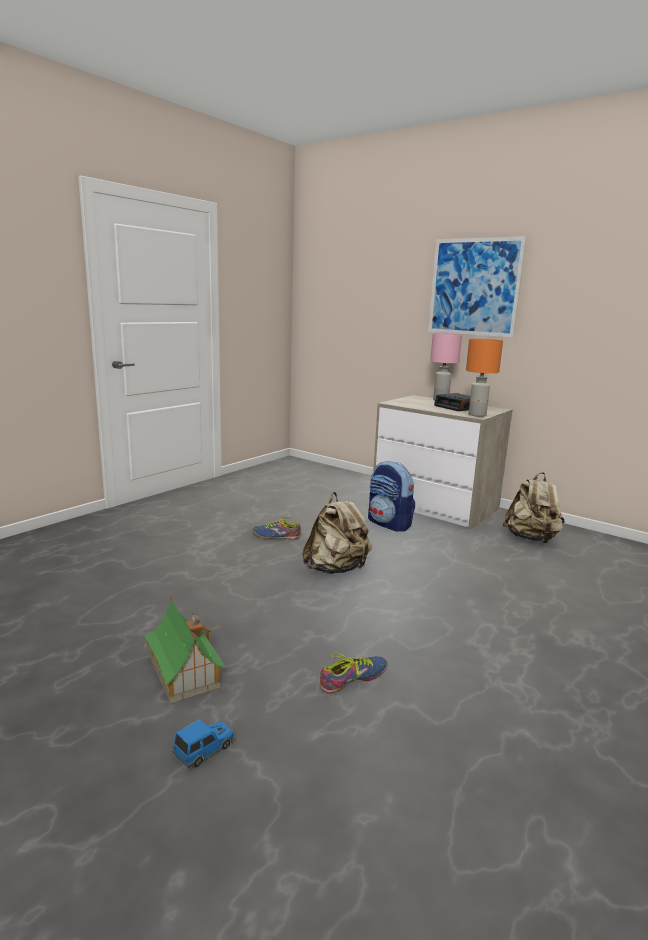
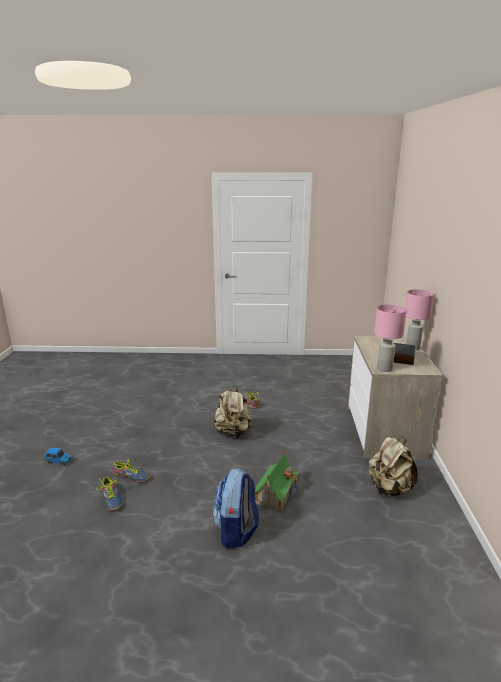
camera: 55 degrees right, 5 degrees up
toy house [140,596,226,703] -> toy house moved to [255,451,298,511]
backpack [368,461,415,532] -> backpack moved to [212,468,259,548]
picture [428,236,527,338] -> none
orange table lamp [466,339,503,417] -> pink table lamp [374,304,407,372]
none -> shoe [96,477,122,511]

